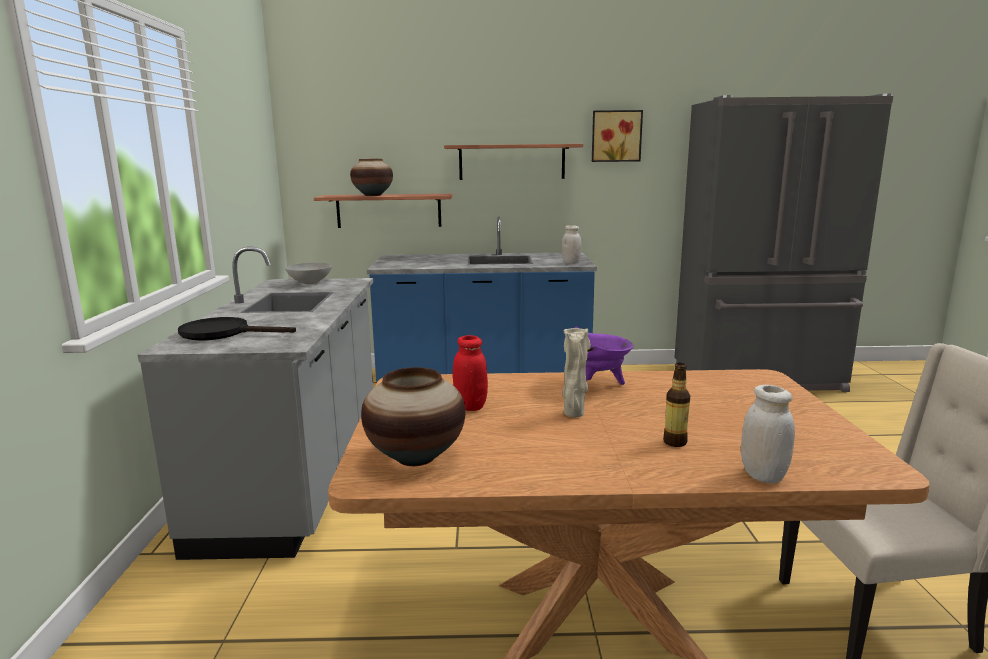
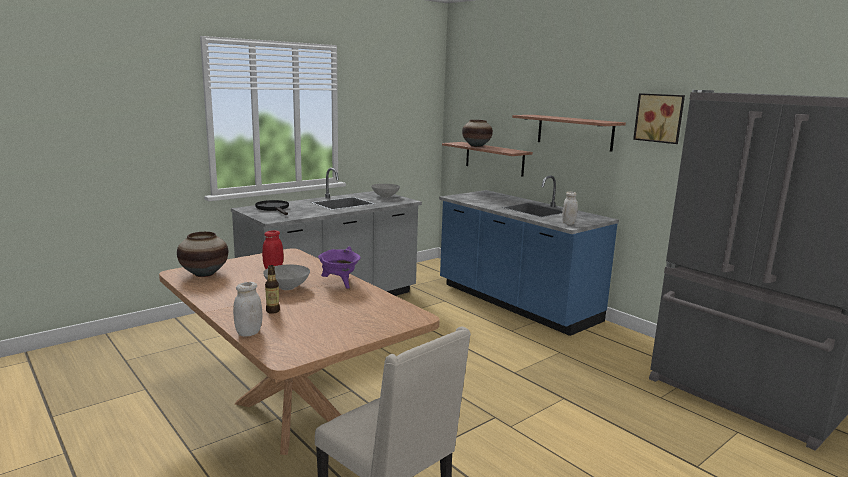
camera: 50 degrees right, 0 degrees up
beige vase [562,328,591,417] -> grey bowl [263,265,310,290]

